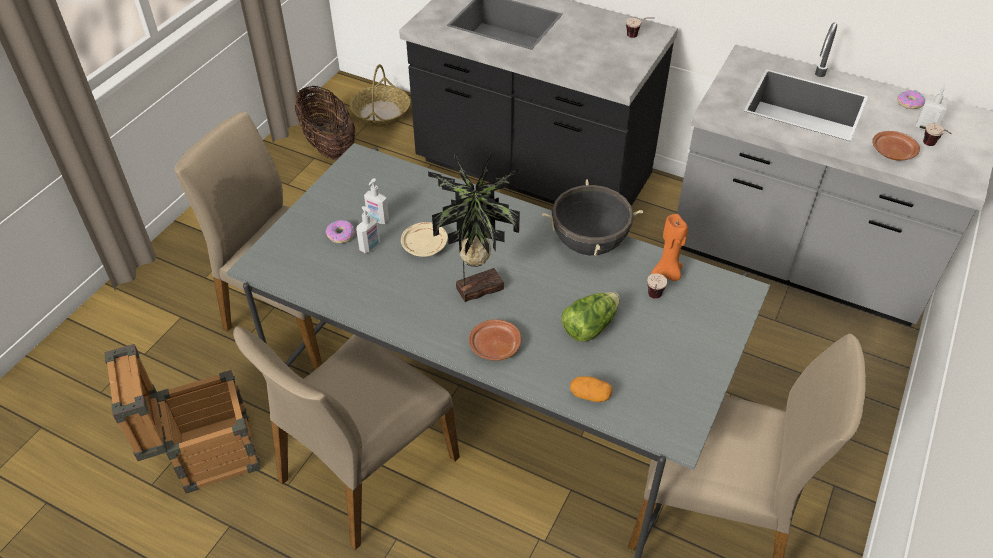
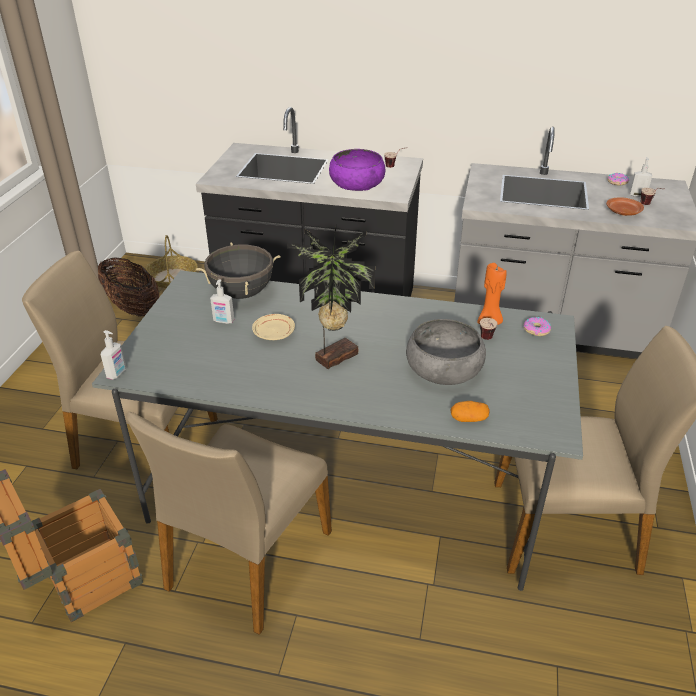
camera: 15 degrees left, 10 degrees down
donut [326,220,355,243] -> donut moved to [523,317,551,336]
soap dispenser [356,206,380,254] -> soap dispenser moved to [101,330,126,380]
brown plate [469,319,521,361] -> none
black cooking pot [542,179,643,256] -> black cooking pot moved to [196,242,281,299]
lettuce [561,292,620,341] -> grey bowl [406,319,486,385]
none -> purple bowl [329,149,385,191]

